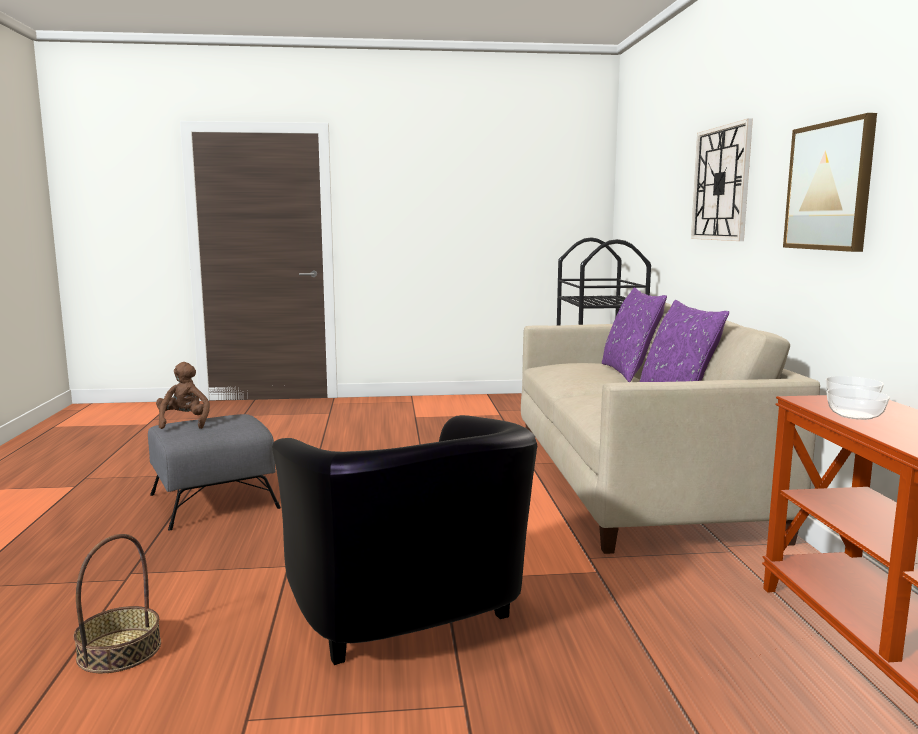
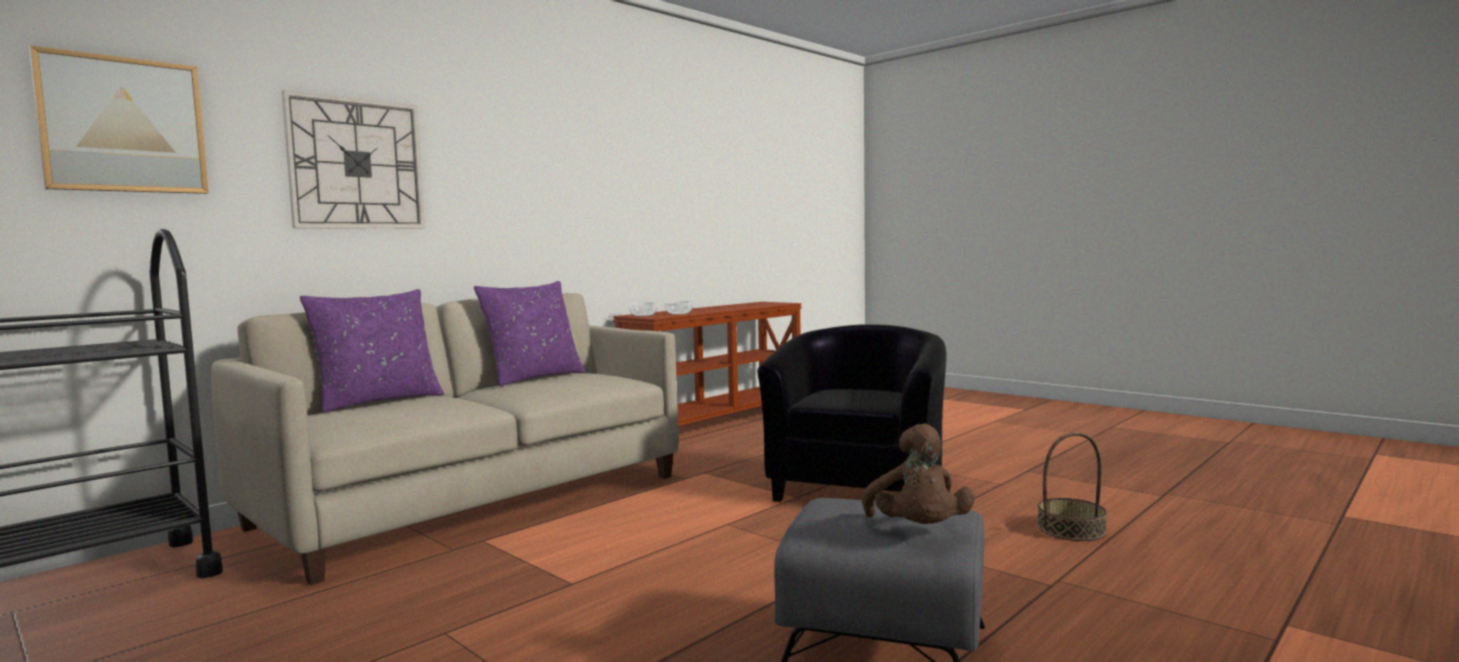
camera: 130 degrees left, 5 degrees down
brown plush toy [156,362,210,429] -> brown plush toy turned 45 degrees counterclockwise [862,423,975,524]
picture [783,113,877,252] -> picture moved to [29,46,209,194]

